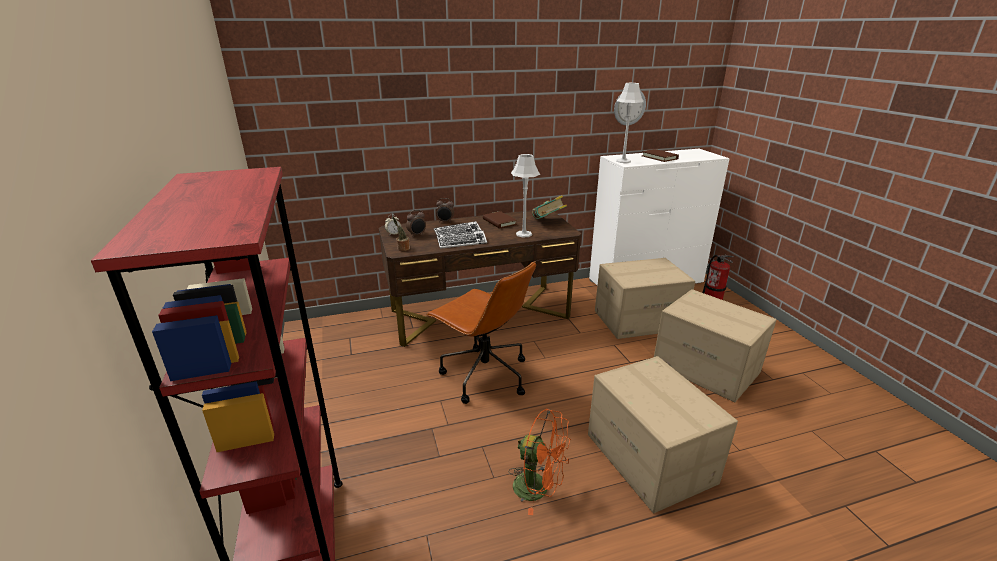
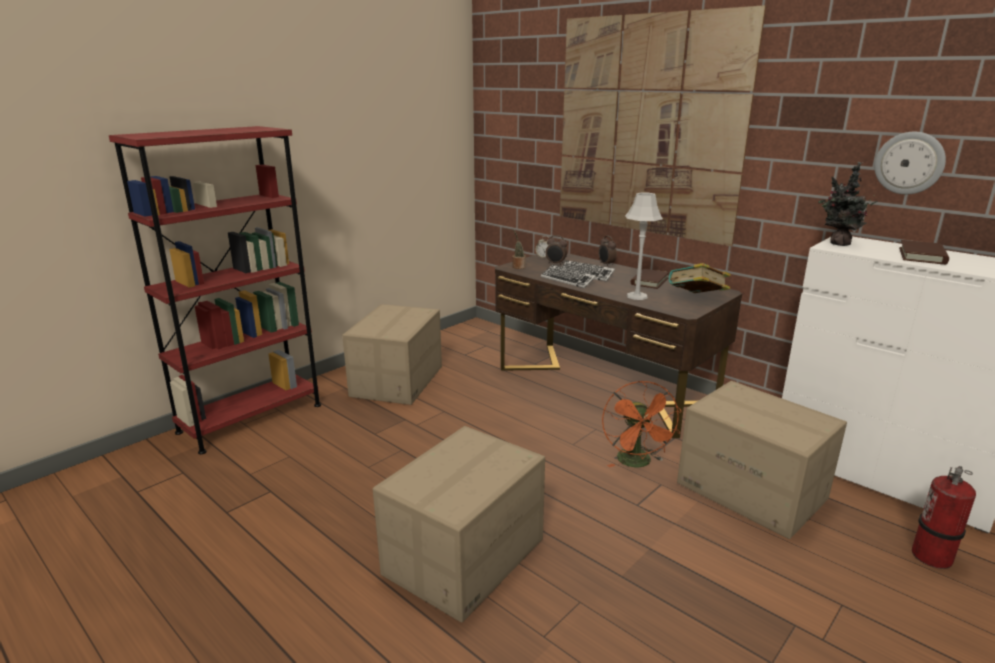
camera: 60 degrees right, 5 degrees down
brown office chair [426,261,536,404] -> none
orange fan [508,408,571,515] -> orange fan moved to [602,381,682,467]
grey table lamp [616,83,644,163] -> potted plant [818,162,877,246]
cardboard box [654,289,776,402] -> cardboard box moved to [342,304,442,405]
none -> picture [560,5,766,246]

